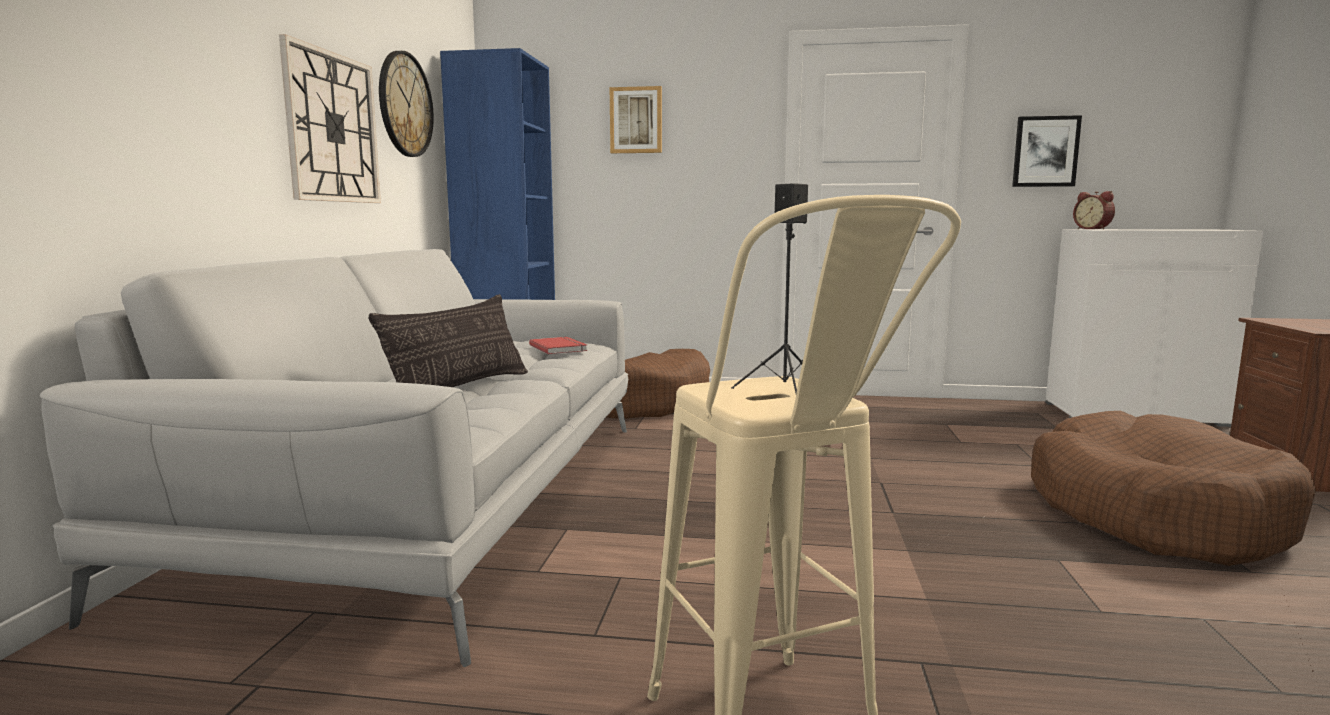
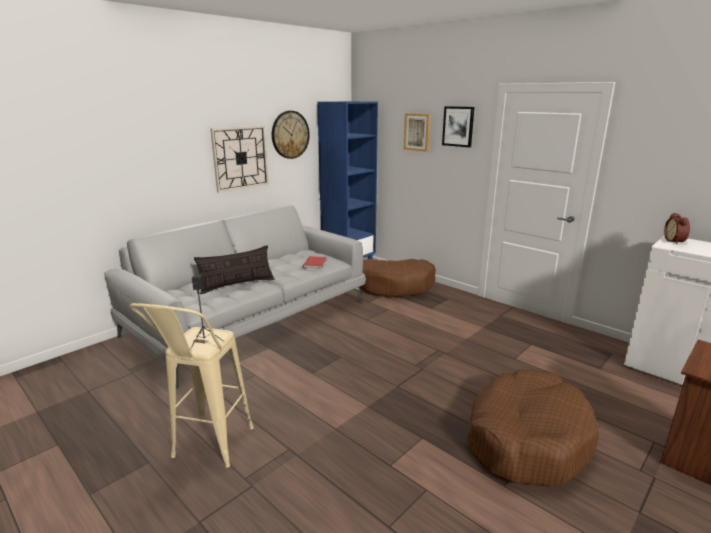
camera: 35 degrees right, 10 degrees up
picture [1012,115,1082,187] -> picture moved to [442,106,474,147]

